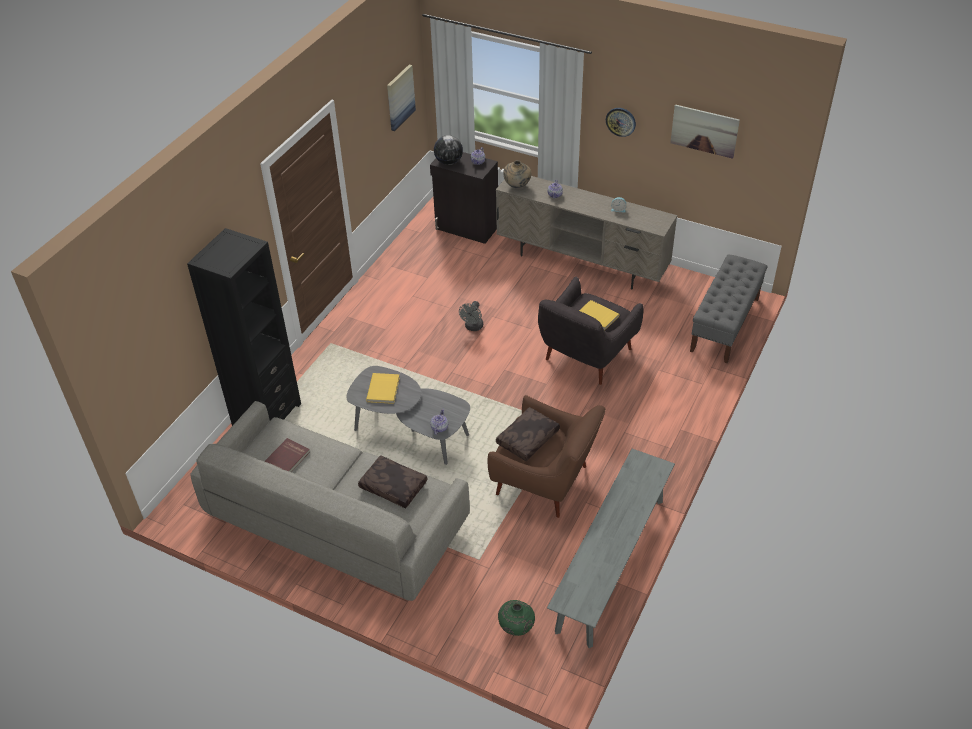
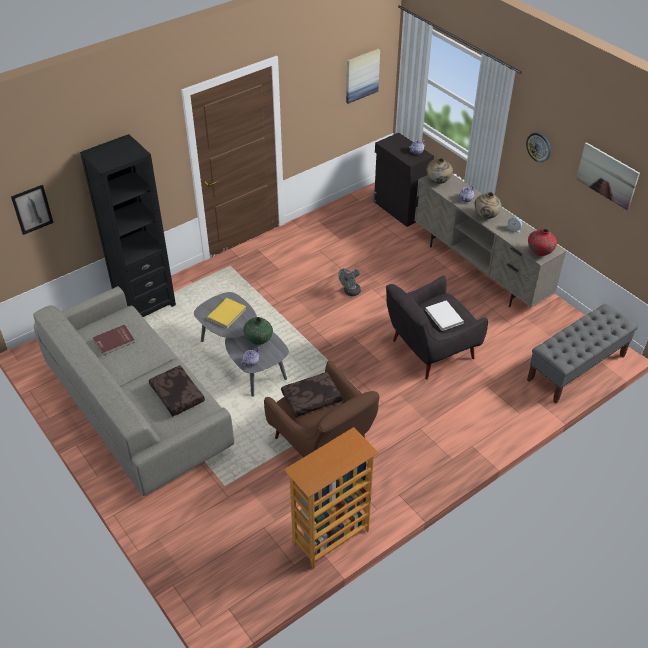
camera: 25 degrees right, 0 degrees up
globe [434,135,463,165] -> none
green vase [498,600,535,636] -> green vase moved to [243,317,273,345]
grey bench [547,449,675,648] -> bookcase [284,427,379,569]
yellow book [579,300,619,331] -> white book [425,300,464,331]
none -> picture [11,185,54,235]
none -> beige vase [475,192,502,219]
none -> red vase [528,228,557,256]

